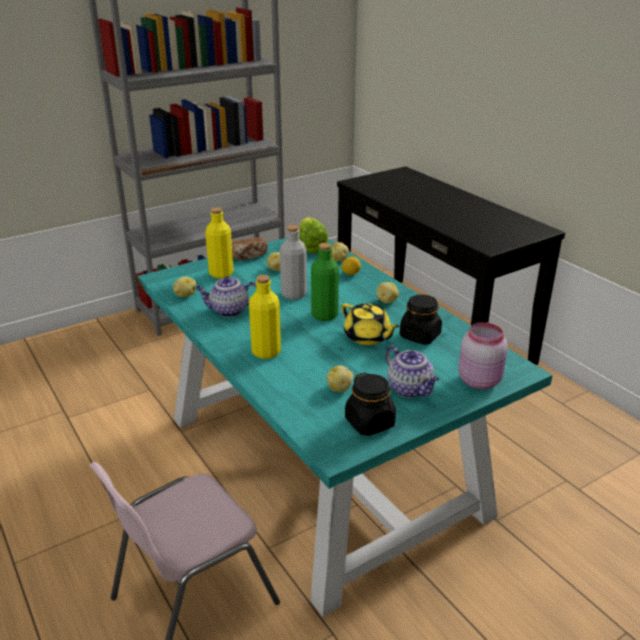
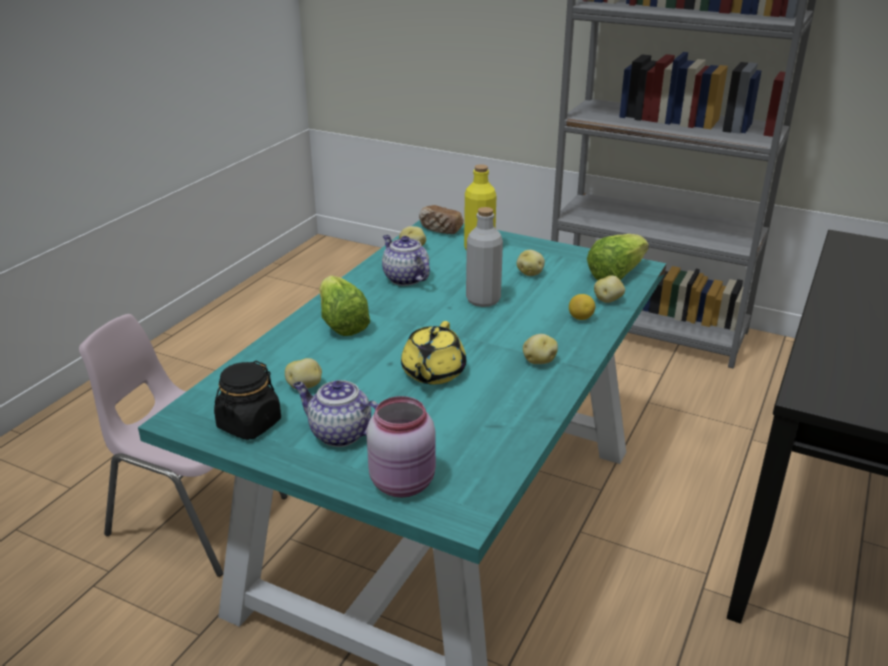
camera: 60 degrees right, 0 degrees up
bread [232,237,268,260] -> bread moved to [419,205,463,234]
yellow bottle [249,275,281,359] -> lettuce [319,275,370,336]
green bottle [311,243,339,321] -> none
teapot [385,345,439,398] -> teapot turned 90 degrees clockwise [293,380,379,447]
black jar [400,295,442,345] -> none

